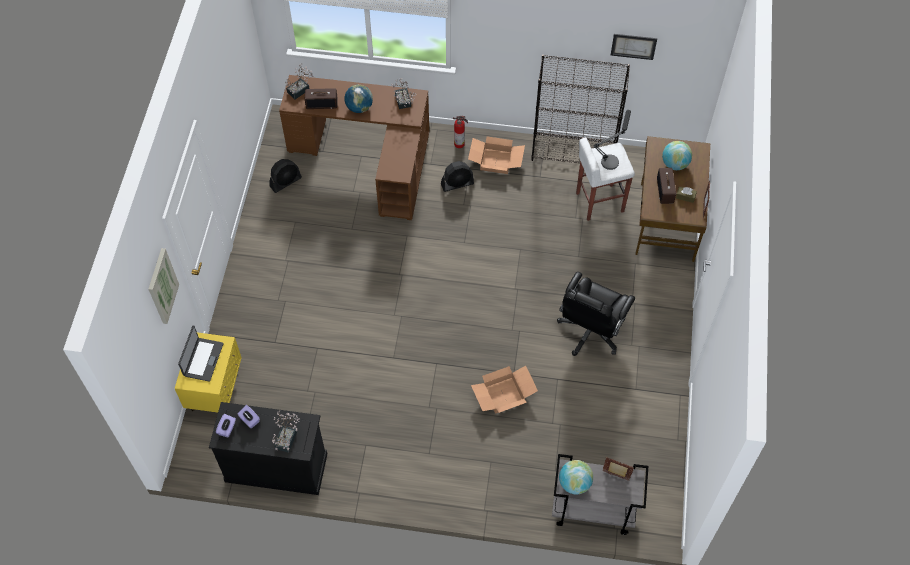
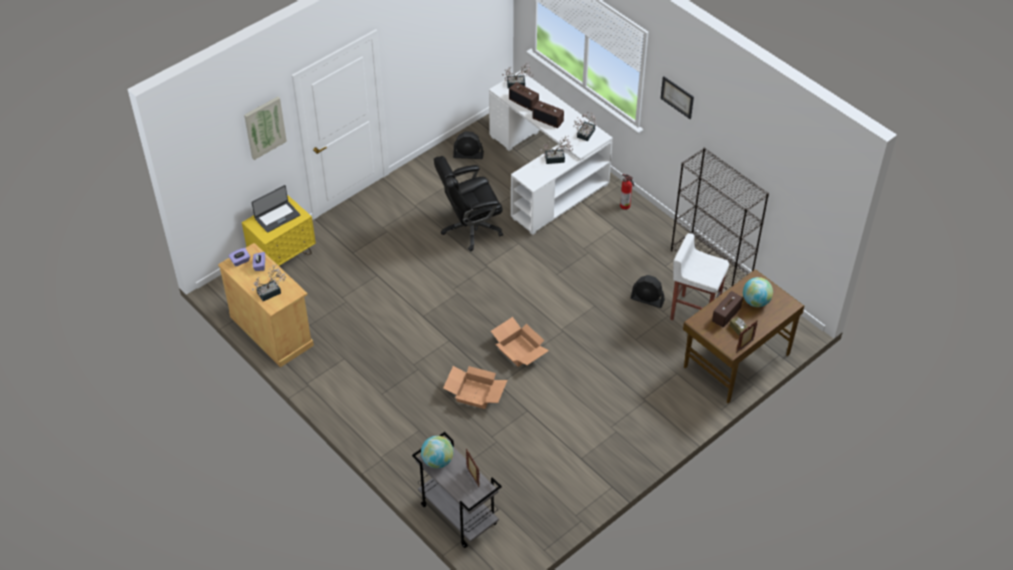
camera: 40 degrees right, 10 degrees down
black cabinet [209,402,327,495] -> beige cabinet [218,243,314,367]
brown desk [279,75,429,220] -> white desk [489,71,613,235]
globe [344,85,373,113] -> radio [532,101,564,128]
black fan [441,161,474,192] -> black fan moved to [631,275,665,308]
cardboard box [468,137,525,174] -> cardboard box moved to [491,317,549,367]
black office chair [557,272,635,356] -> black office chair moved to [434,156,503,251]
table lamp [593,110,631,170] -> none
picture [611,34,657,60] -> picture moved to [660,76,694,119]
none -> potted plant [540,135,573,164]

